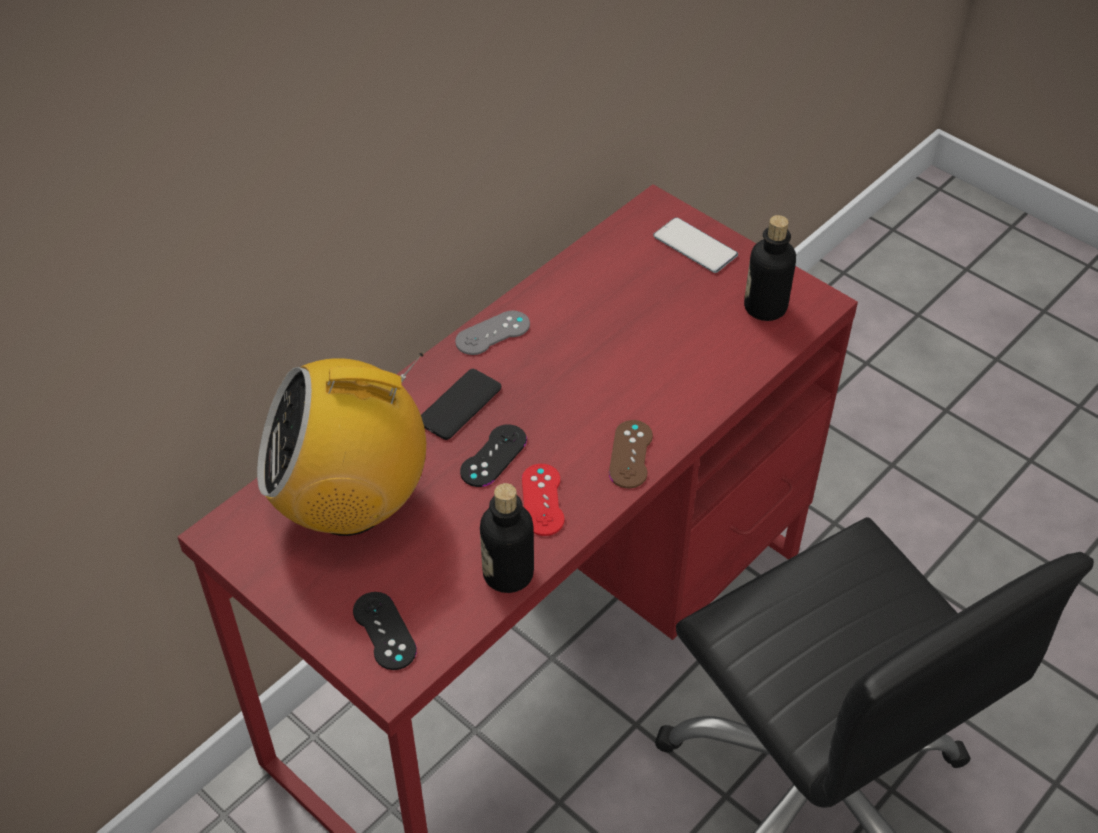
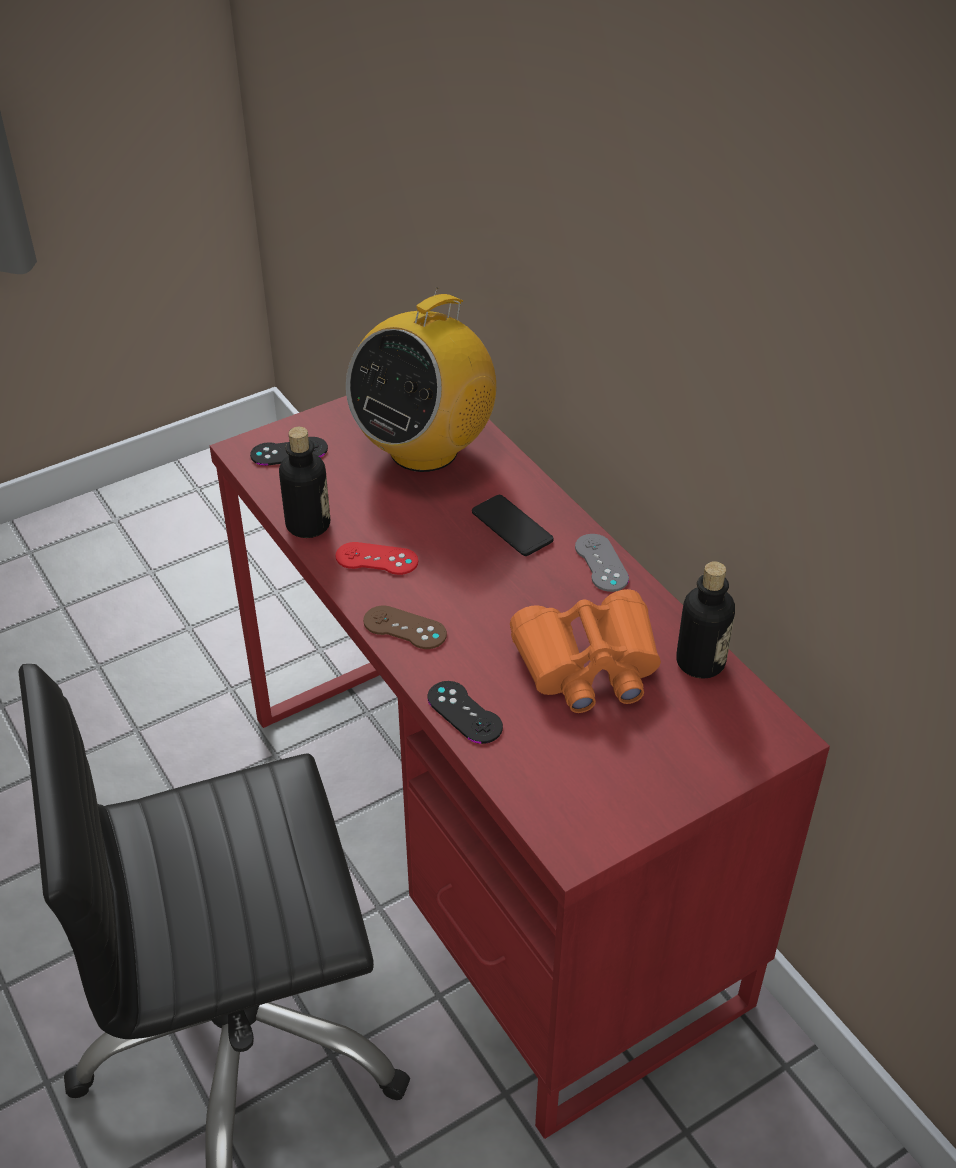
camera: 105 degrees right, 5 degrees down
radio [257,353,426,536] -> radio turned 150 degrees counterclockwise [346,287,496,472]
black game controller [460,424,527,487] -> black game controller moved to [427,681,503,744]
phone [653,217,738,273] -> none
bottle [744,215,796,321] -> bottle moved to [676,561,735,679]
none -> orange binoculars [510,589,661,713]

